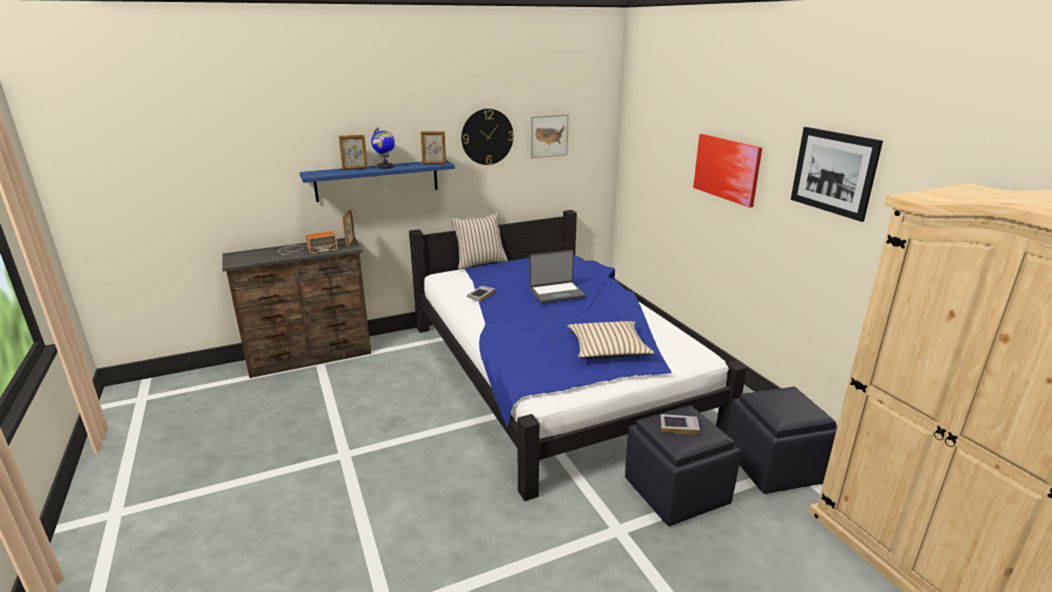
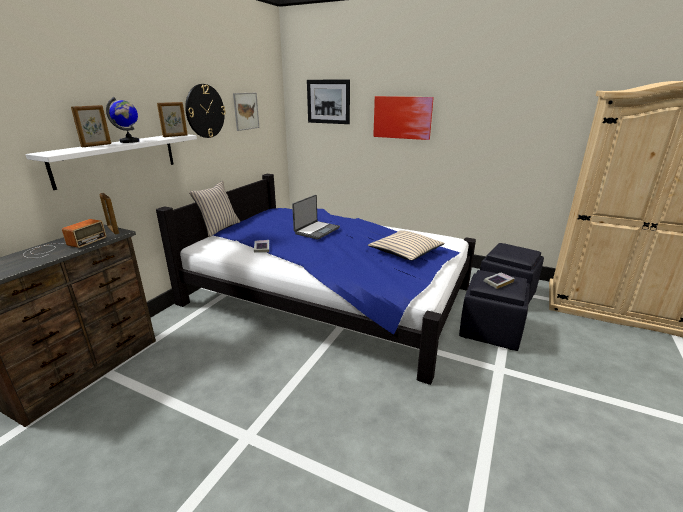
camera: 40 degrees left, 0 degrees up
blue shelf [299,160,455,202] -> white shelf [25,135,197,190]
picture [791,127,883,222] -> picture moved to [307,79,350,124]

